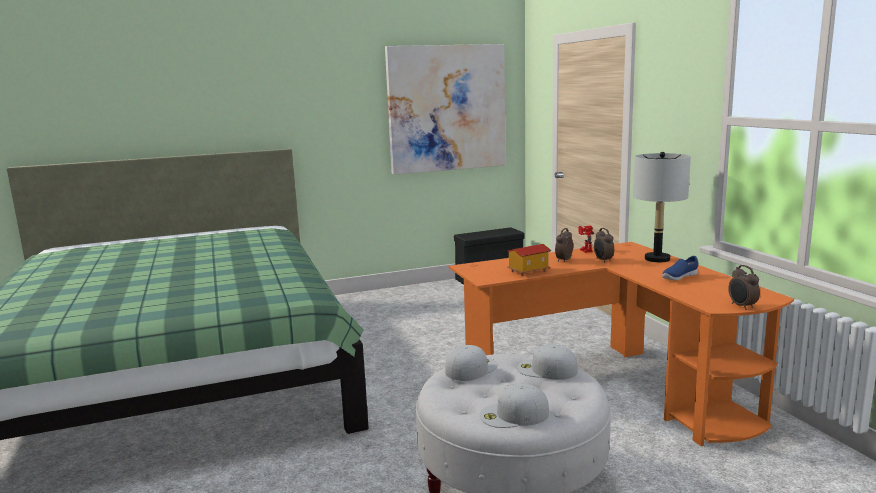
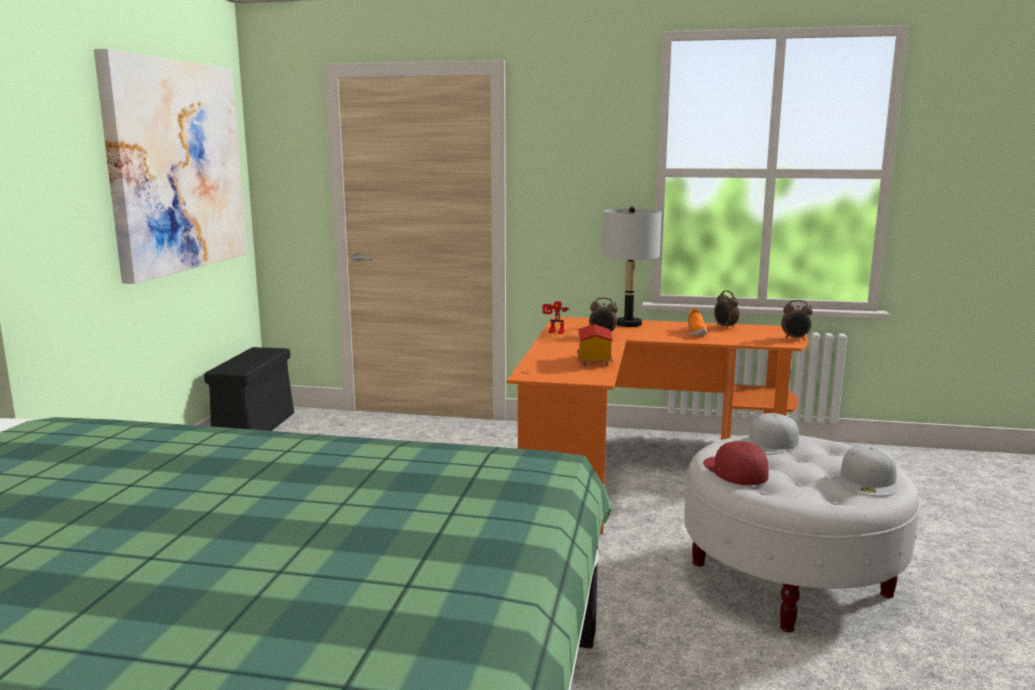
camera: 60 degrees left, 0 degrees up
white cap [445,345,498,381] -> red cap [703,441,769,485]
alarm clock [555,228,573,262] -> alarm clock moved to [714,290,739,329]
blue shoe [662,256,698,281] -> orange shoe [688,308,707,335]

